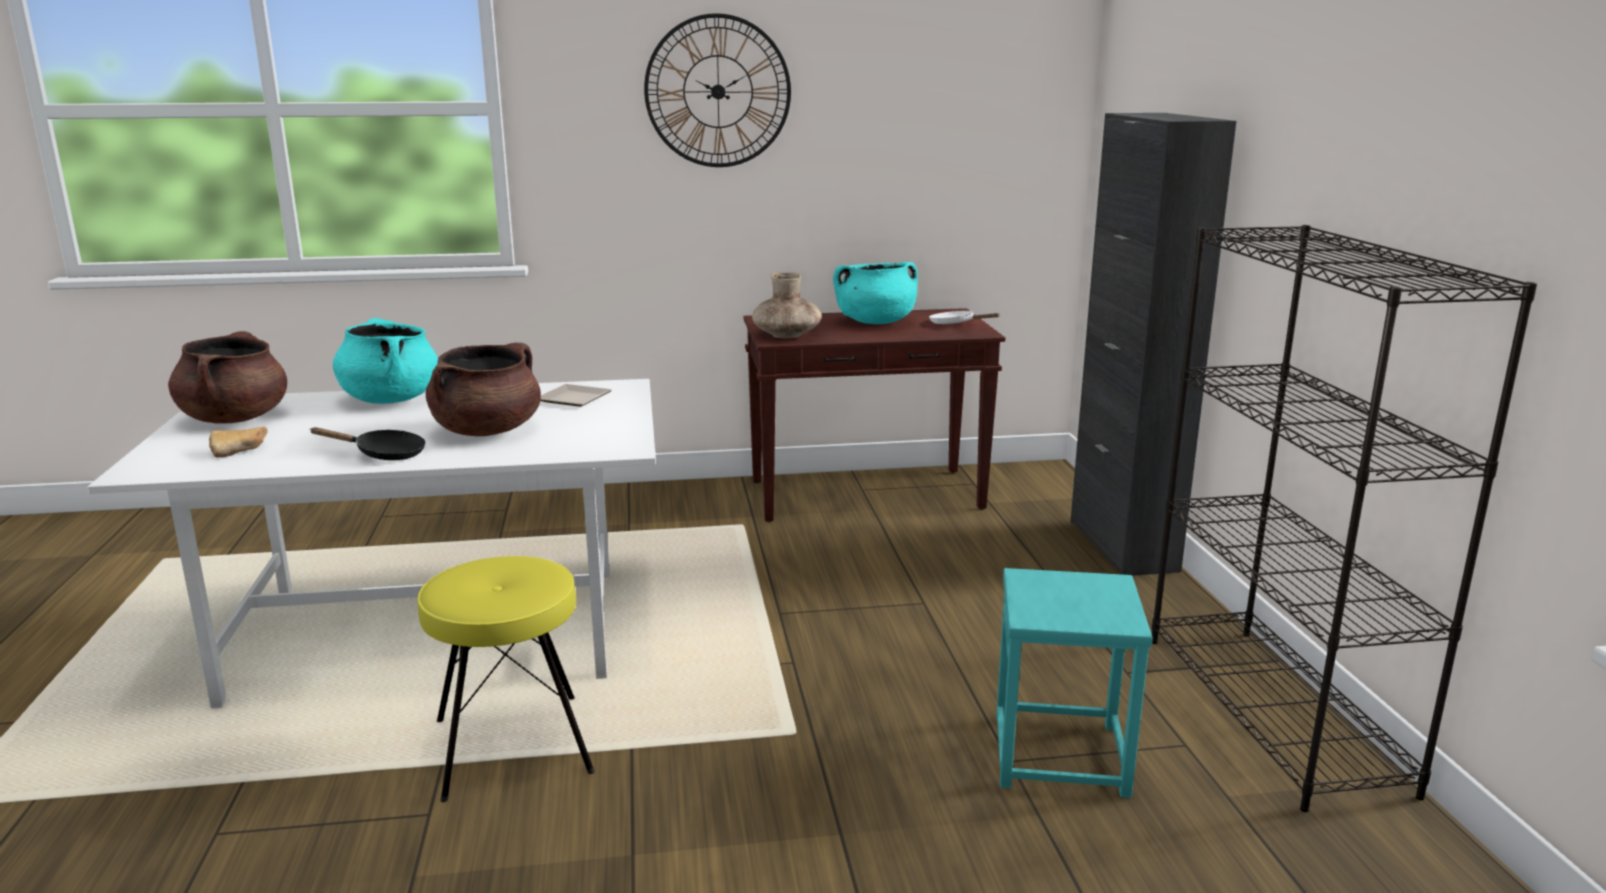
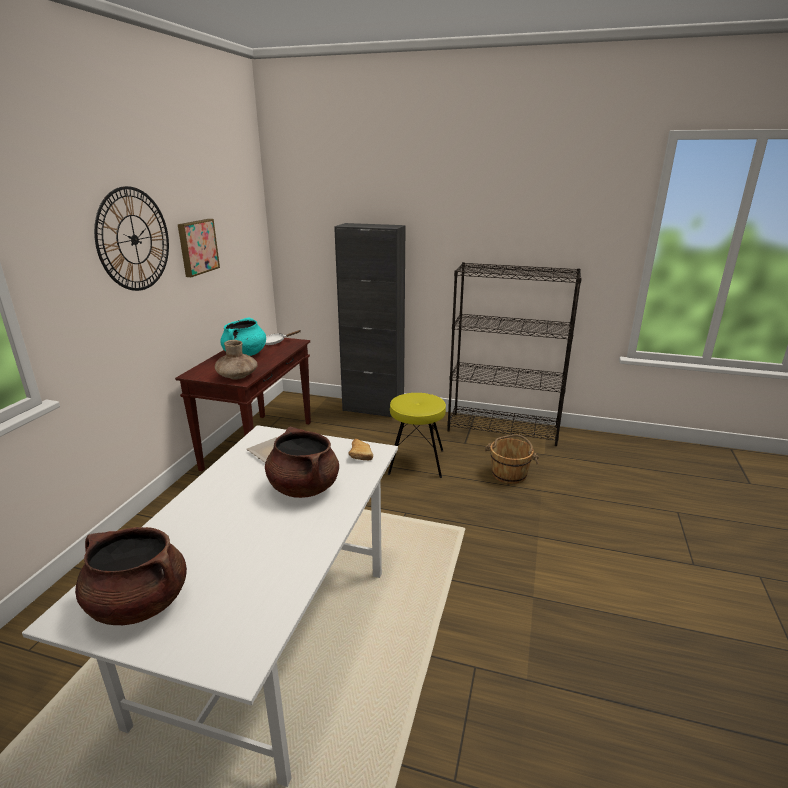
camera: 65 degrees left, 5 degrees up
bread [209,427,268,458] -> bread moved to [348,439,373,460]
black frying pan [309,427,425,460] -> none
turquoise cooking pot [333,318,438,404] -> none
yellow stool [418,556,595,802] -> yellow stool moved to [388,393,446,478]
turquoise stool [996,568,1153,798] -> brown bucket [485,434,539,484]
none -> picture [178,219,220,277]

